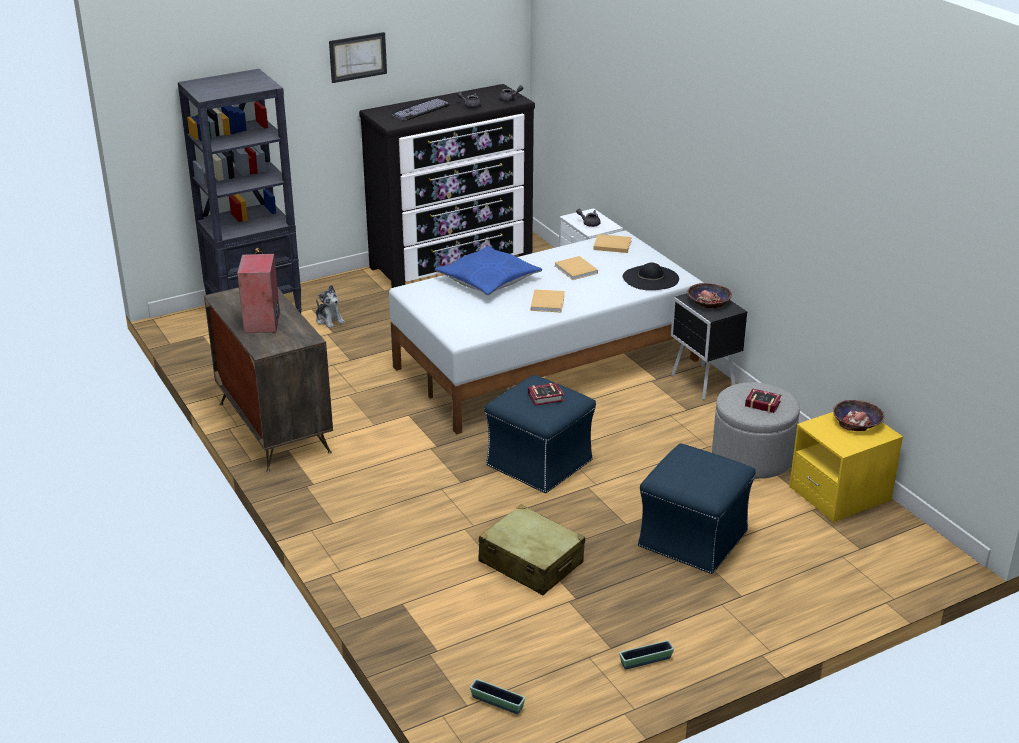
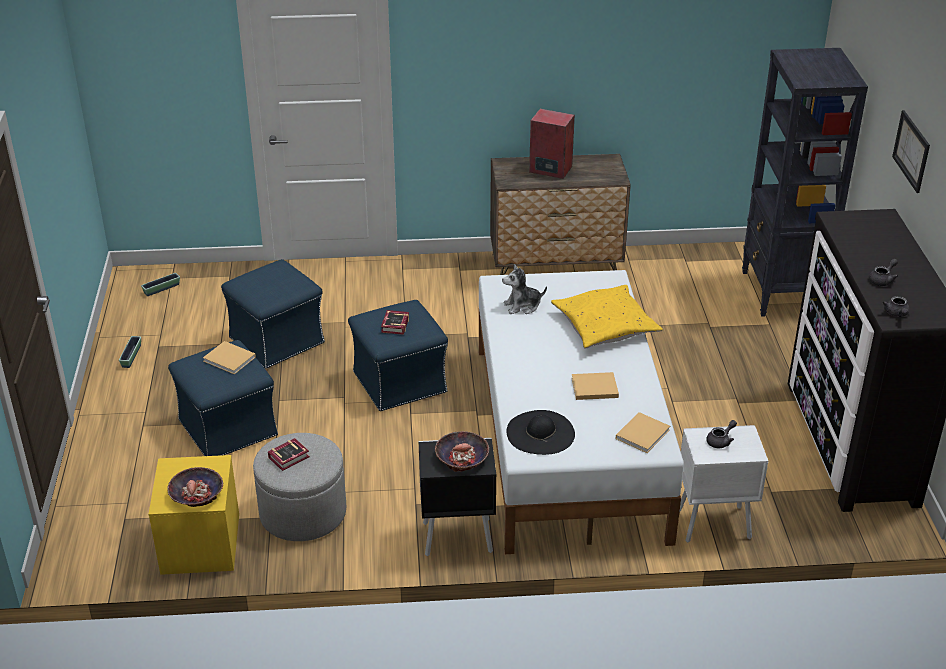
camera: 115 degrees right, 5 degrees up
plush toy [316,285,345,328] -> plush toy moved to [502,264,547,314]
keyboard [391,99,450,121] -> none
blue pillow [435,246,542,295] -> yellow pillow [551,285,663,349]
beige suitcase [478,505,585,595] -> blue ottoman [221,259,325,369]
beige book [531,289,565,313] -> beige book moved to [203,341,256,374]

